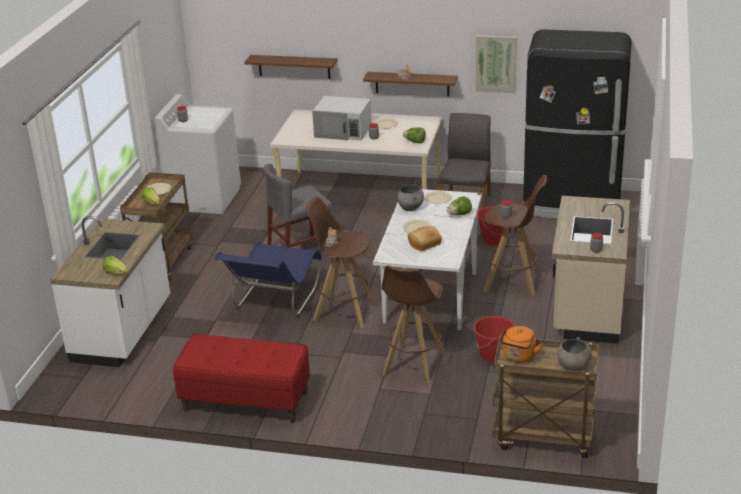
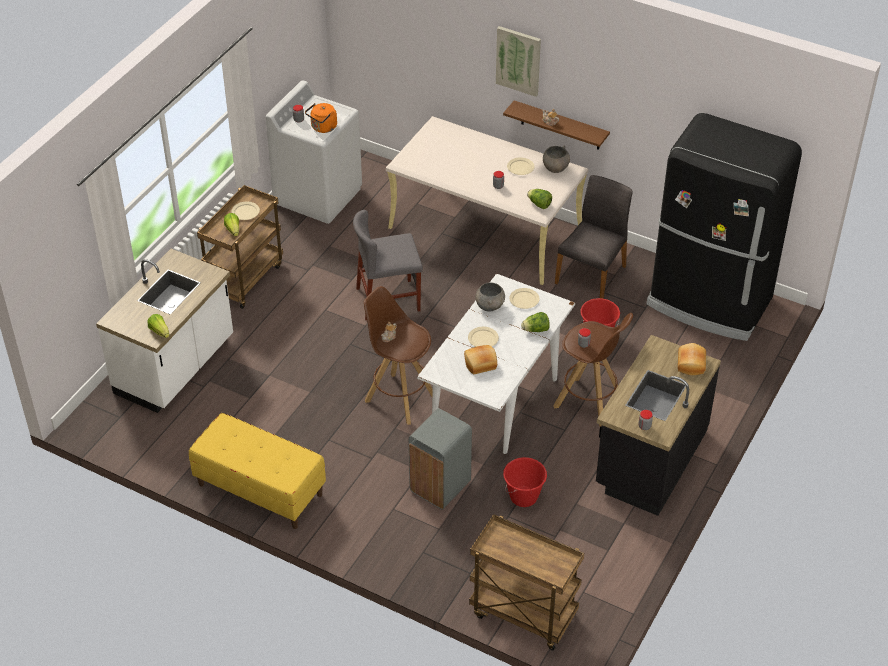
camera: 15 degrees right, 15 degrees up
red bench [173,334,310,423] -> yellow bench [189,413,326,529]
blue chair [214,242,322,316] -> none
brown shelf [244,55,337,79] -> none
white microwave [312,96,371,141] -> none
brown stool [382,265,446,384] -> grey trash can [409,408,472,510]
picture [476,35,517,93] -> picture moved to [496,26,541,97]
orange kettle [499,326,542,363] -> orange kettle moved to [305,103,338,133]
beige counter [552,196,630,344] -> black counter [596,335,721,516]
grey bowl [557,337,592,371] -> grey bowl moved to [543,146,570,173]
none -> bread [678,343,706,375]

